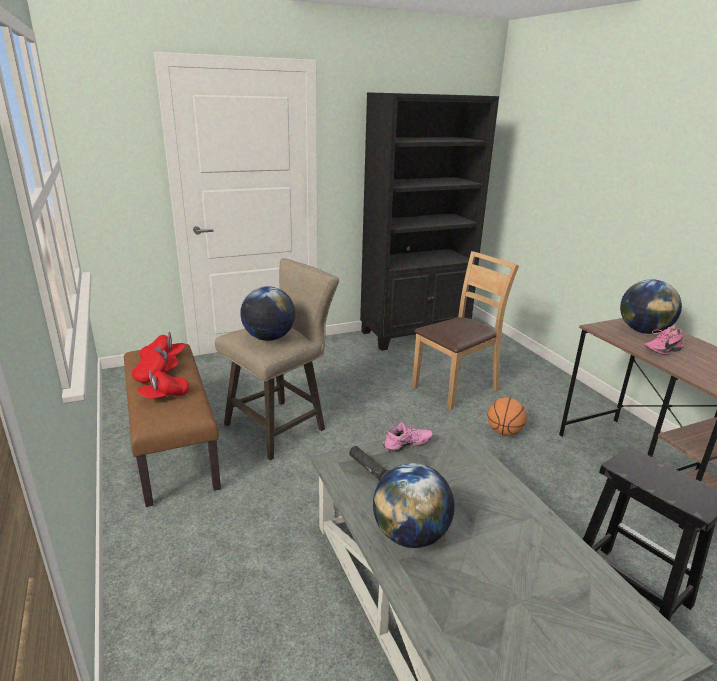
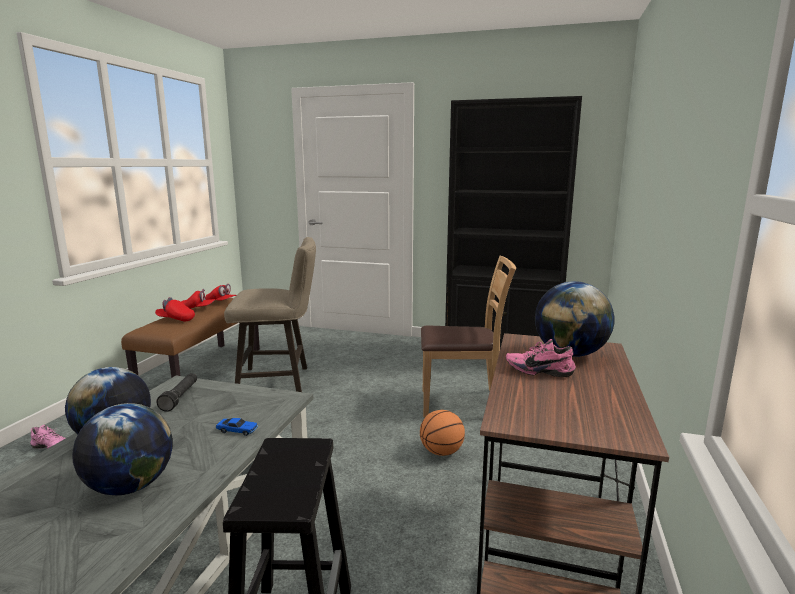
camera: 40 degrees right, 10 degrees down
globe [240,286,295,341] -> globe moved to [72,403,173,495]
pink shoe [383,422,433,452] -> pink shoe moved to [30,424,65,449]
none -> toy car [216,418,258,436]

